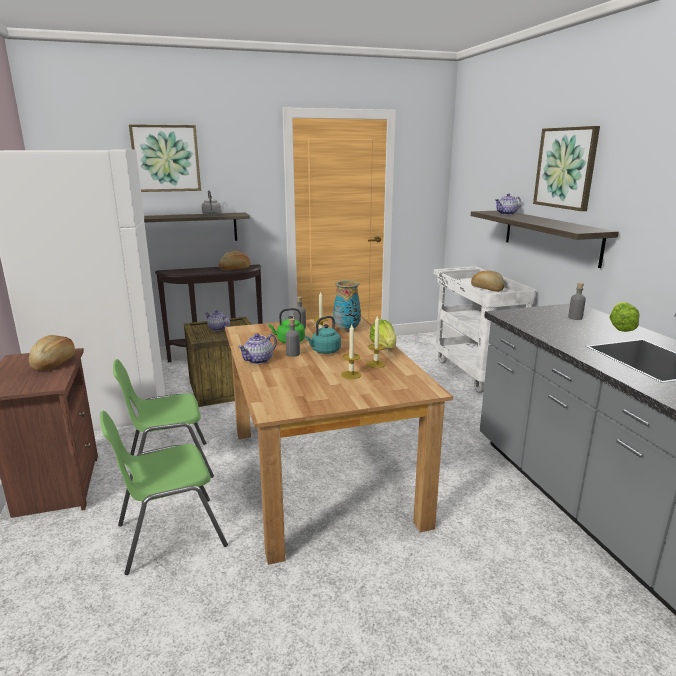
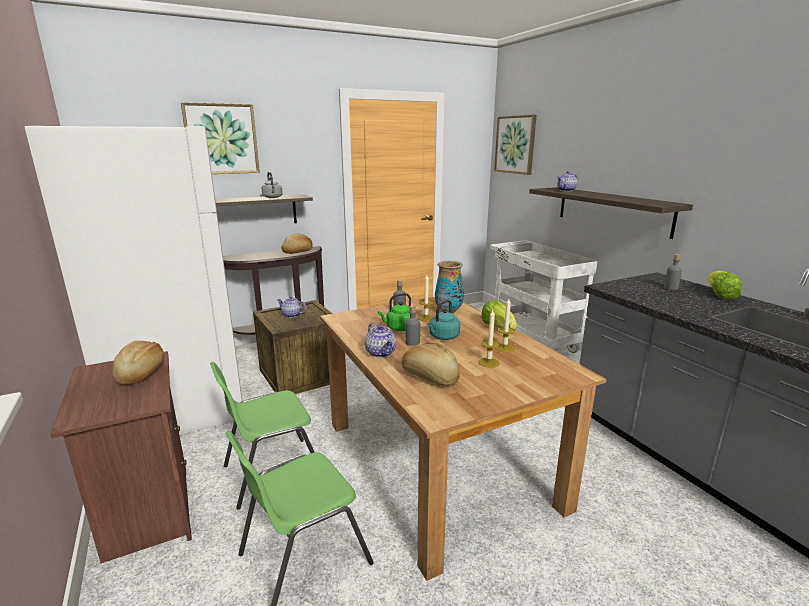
camera: 10 degrees left, 0 degrees up
teapot [238,334,277,364] -> teapot turned 60 degrees counterclockwise [365,323,396,358]
bread [471,271,504,292] -> bread moved to [402,343,460,386]
picture [533,126,600,211] -> picture moved to [494,115,537,175]

